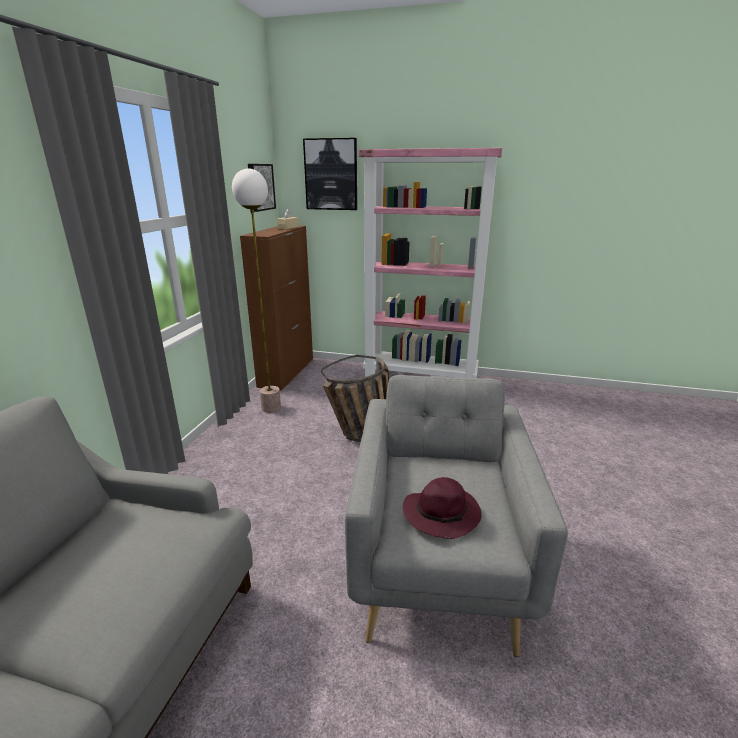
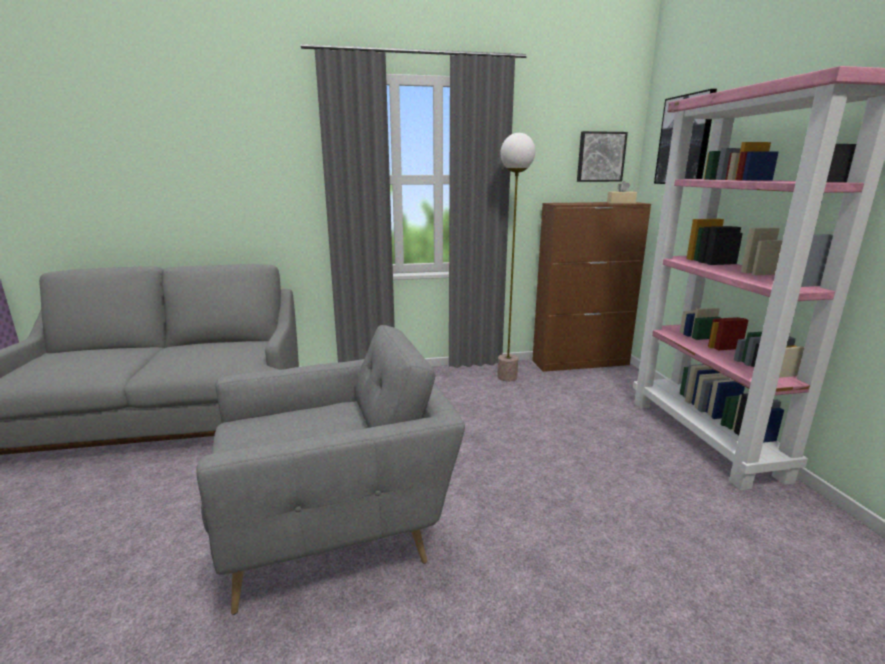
camera: 65 degrees right, 5 degrees down
basket [321,355,389,442] -> none
purple hat [403,477,482,539] -> none

